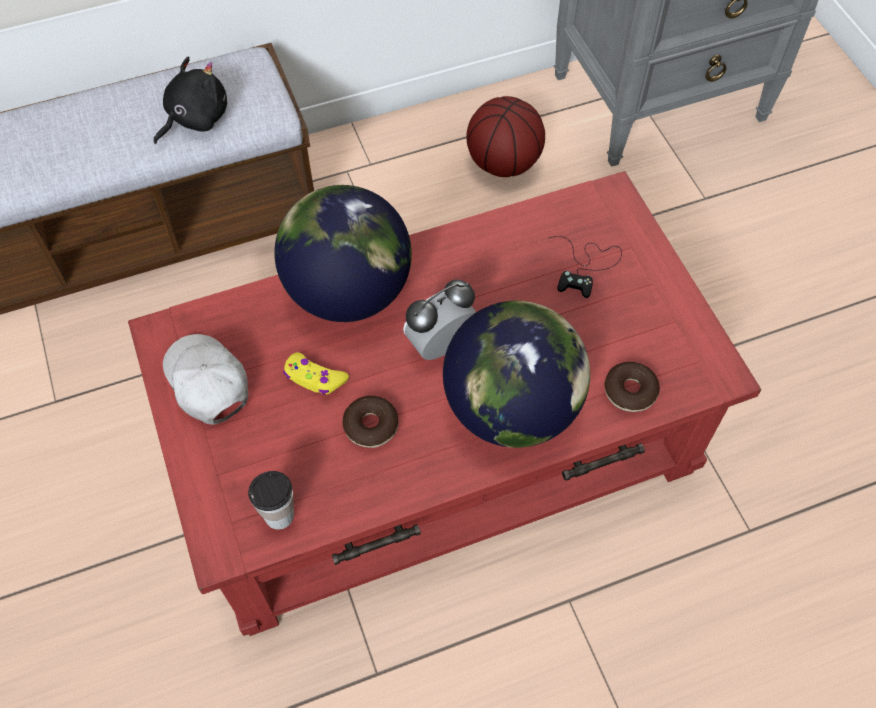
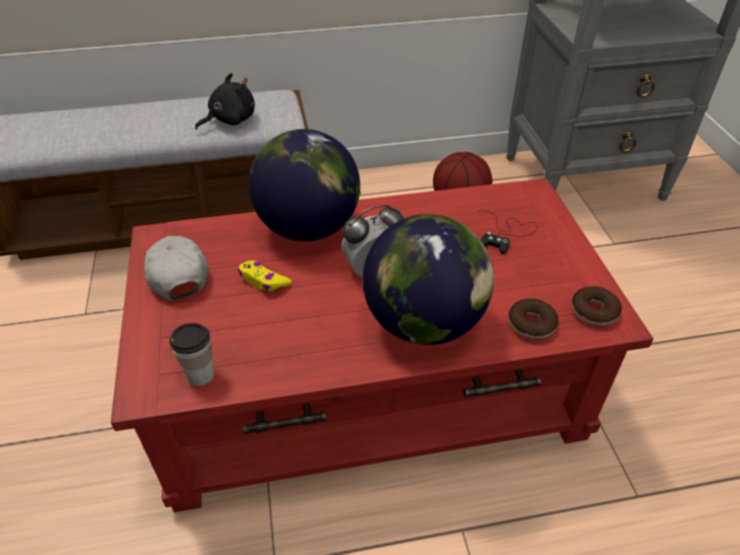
camera: 10 degrees right, 15 degrees down
donut [343,396,399,448] -> donut moved to [572,286,622,326]

